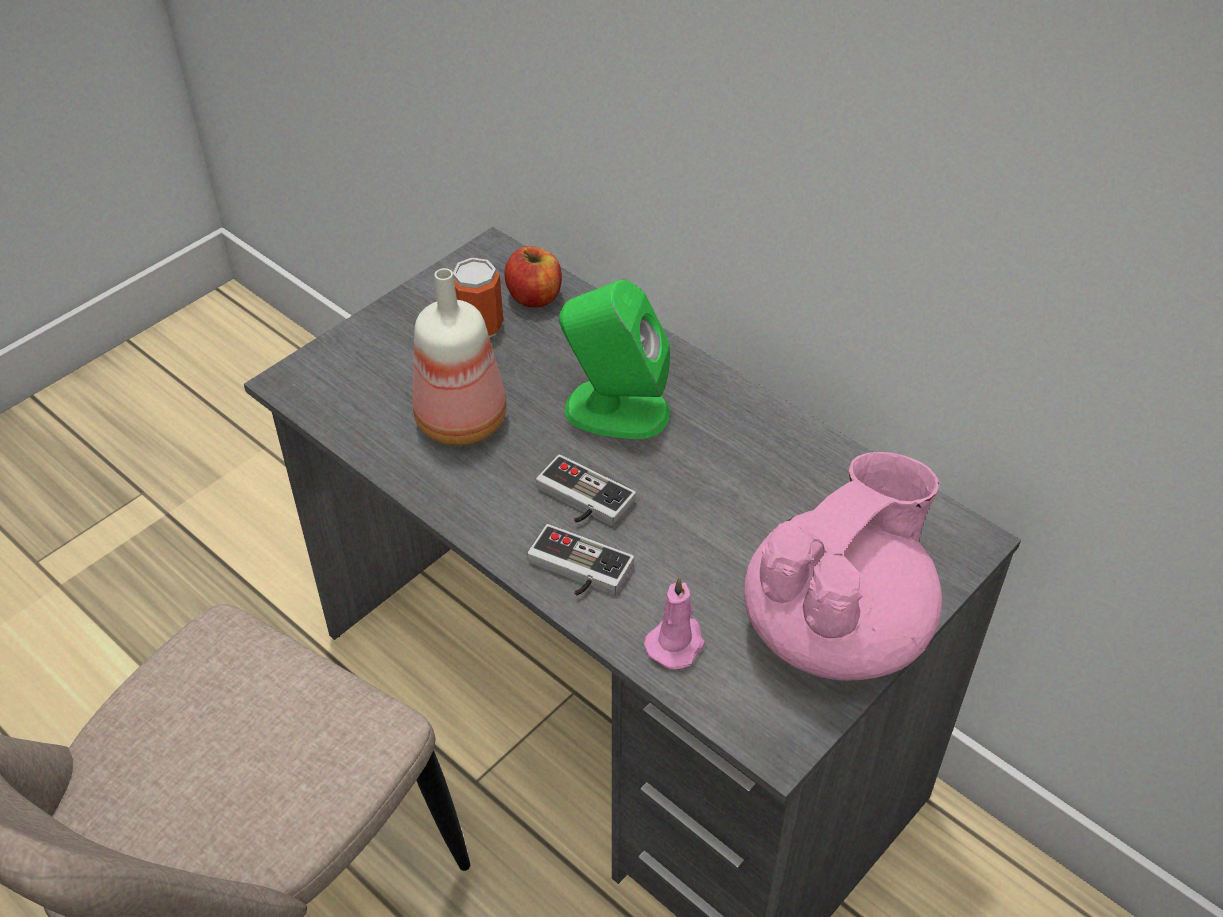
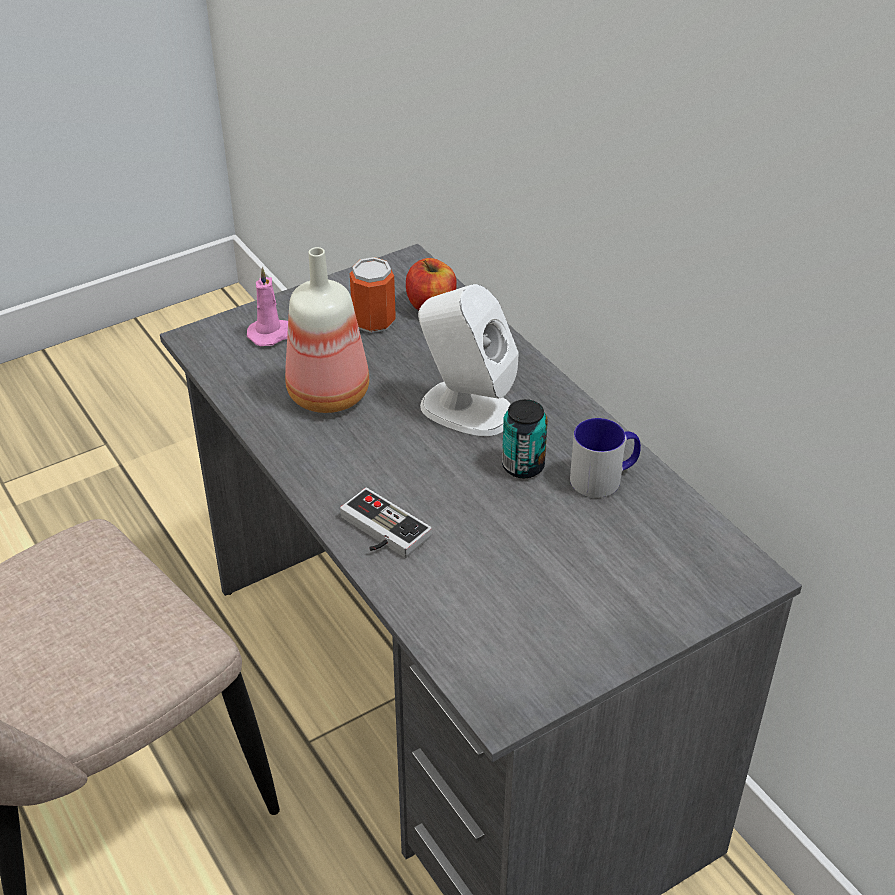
camera: 15 degrees right, 5 degrees down
game controller [536,454,636,526] -> none
green speaker [559,280,670,439] -> white speaker [418,284,519,436]
pink candle [644,577,705,669] -> pink candle moved to [247,267,288,346]
pink teapot [744,452,942,681] -> none
none -> can [502,399,548,478]
none -> mug [570,418,641,498]

